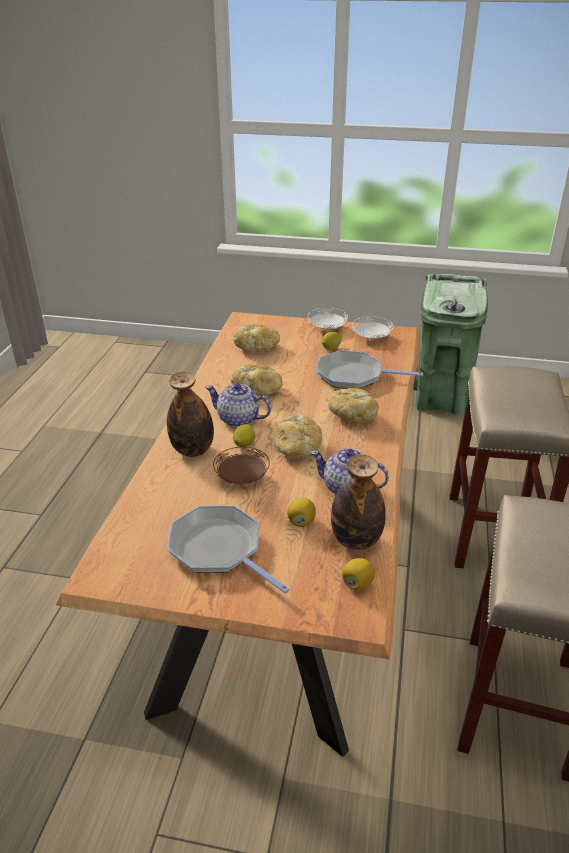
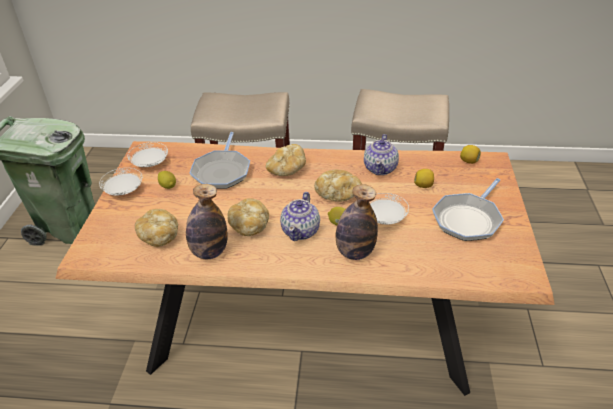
camera: 95 degrees left, 5 degrees up
brown plate [213,447,270,484] -> white plate [370,193,409,225]
bottle [331,454,386,550] -> bottle moved to [186,184,228,259]

